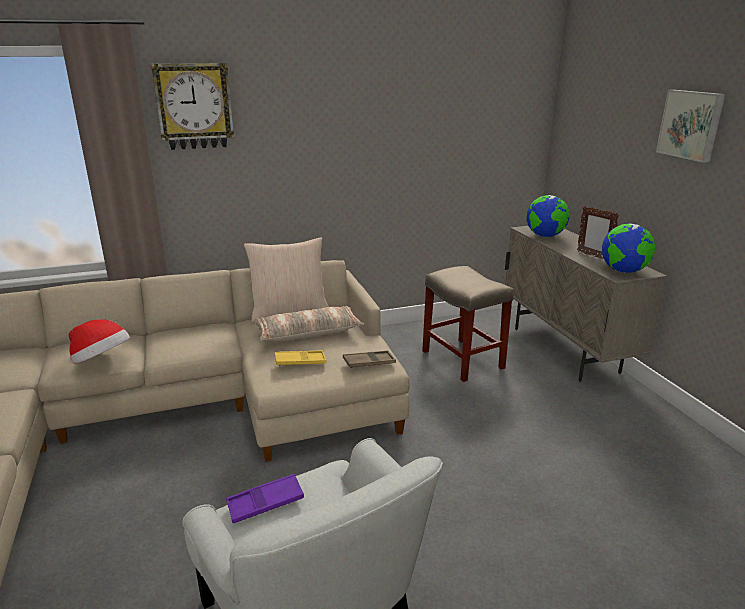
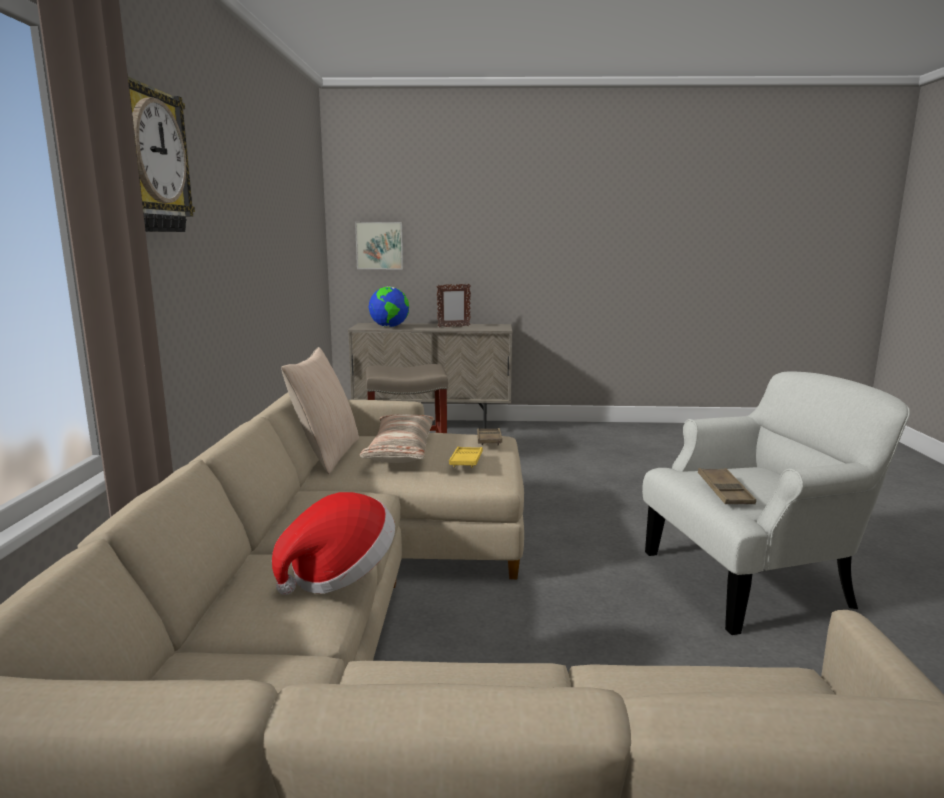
camera: 70 degrees left, 10 degrees down
purple tray [226,474,304,523] -> brown tray [698,468,756,504]
globe [602,223,655,273] -> none
picture [656,90,725,163] -> picture moved to [355,222,403,269]

